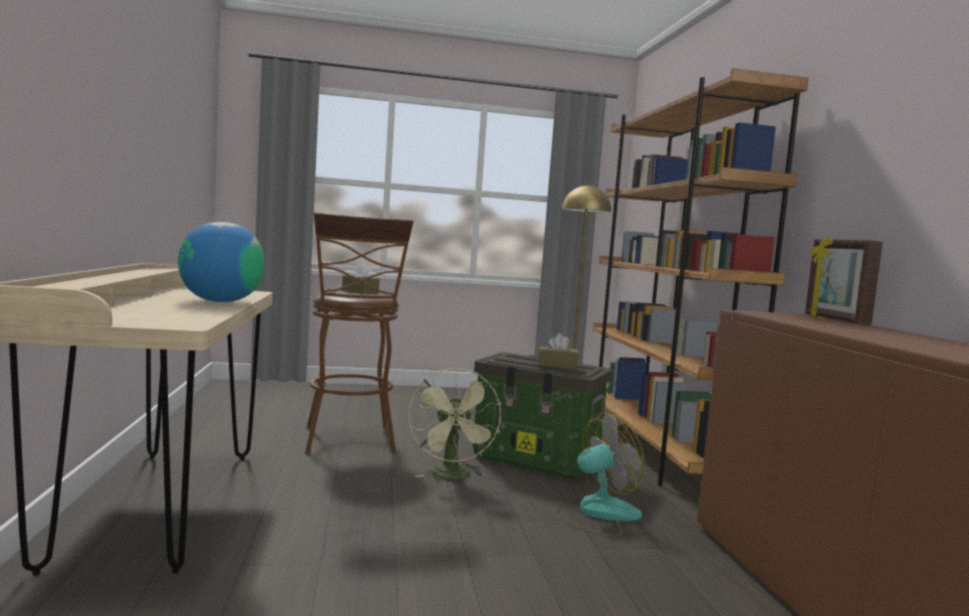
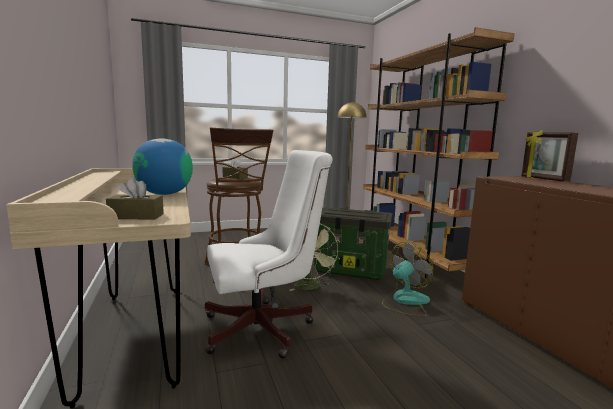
camera: 10 degrees left, 5 degrees up
brown tissue box [538,333,578,369] -> brown tissue box moved to [106,178,164,220]
none -> white office chair [205,150,333,359]

